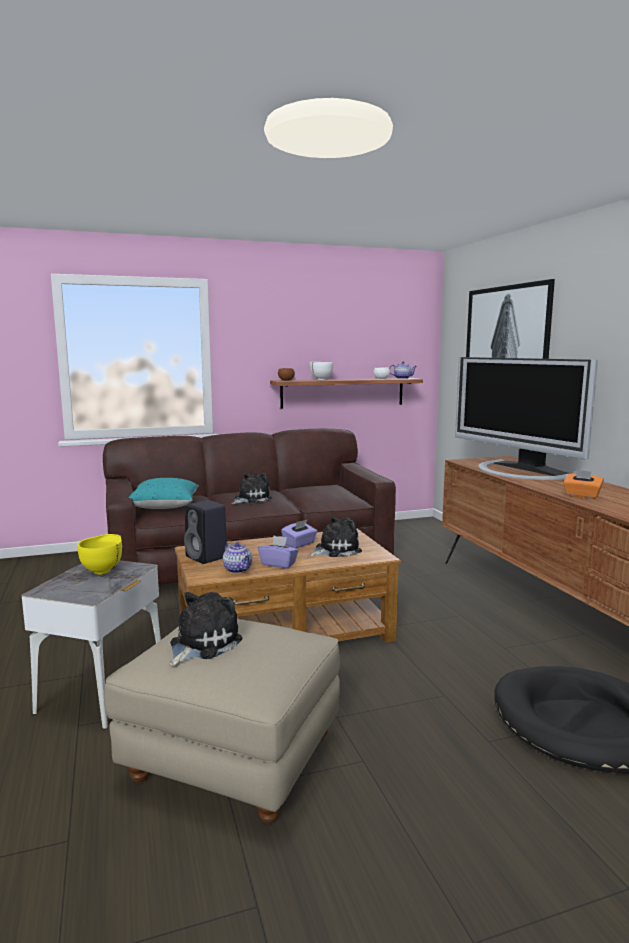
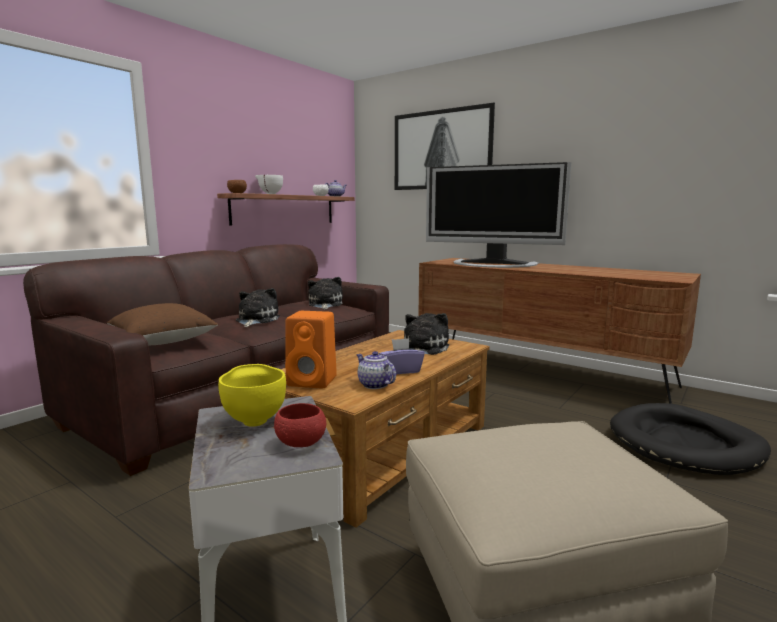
camera: 35 degrees left, 0 degrees up
turquoise pillow [129,478,199,509] -> brown pillow [107,303,218,345]
plush toy [169,592,242,666] -> plush toy moved to [308,277,343,310]
black speaker [184,500,227,564] -> orange speaker [285,311,337,388]
teapot [223,542,252,573] -> teapot turned 150 degrees counterclockwise [356,351,396,389]
purple tissue box [281,520,317,548] -> none
orange tissue box [563,470,604,499] -> none
none -> red bowl [274,403,326,447]

